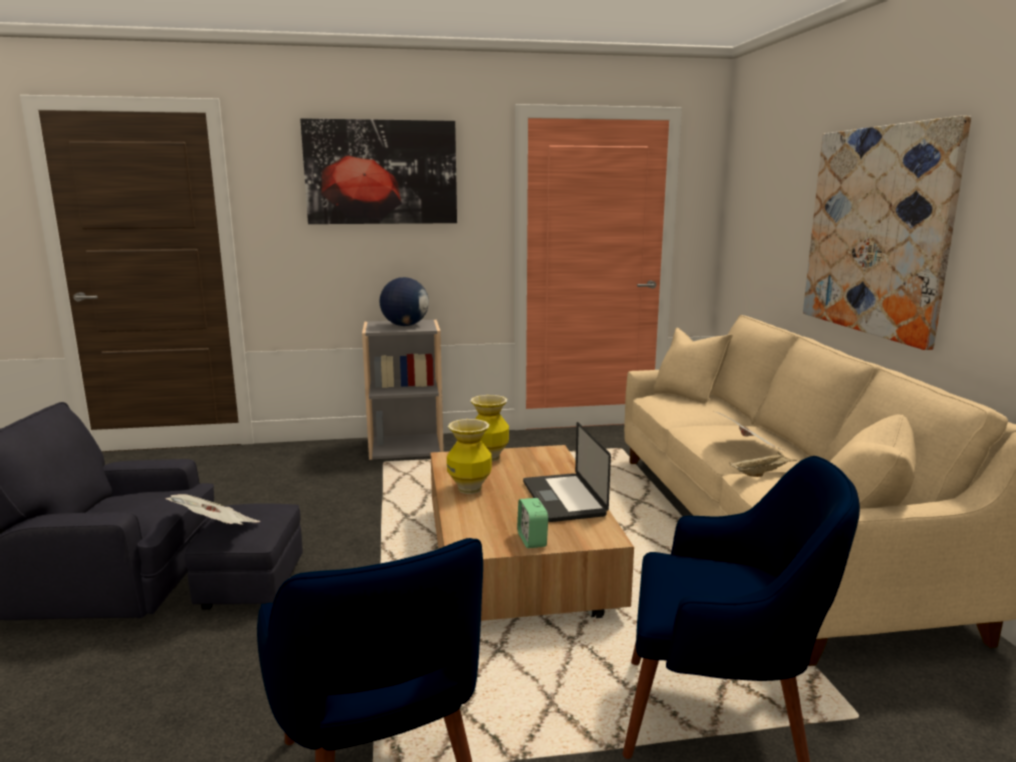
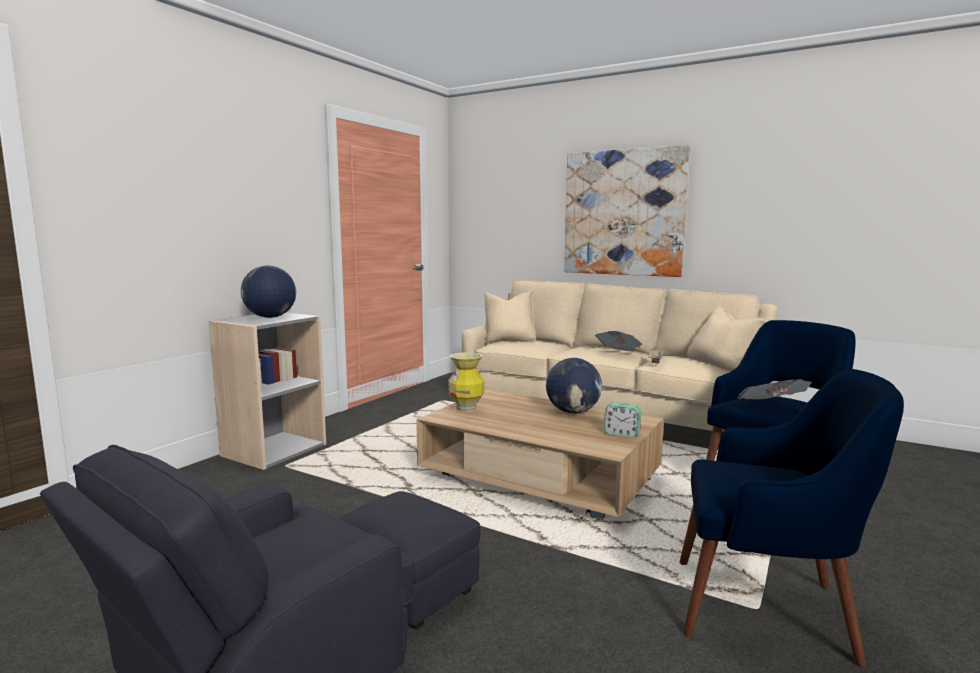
camera: 50 degrees left, 5 degrees down
newspaper [165,494,260,525] -> newspaper moved to [737,379,812,399]
picture [300,118,457,224] -> none
vase [447,419,492,494] -> none
laptop [523,422,611,522] -> globe [546,358,602,414]

